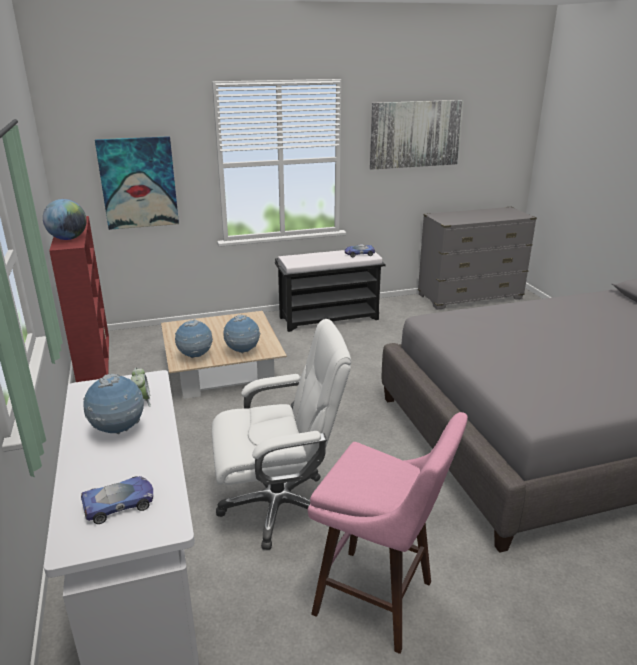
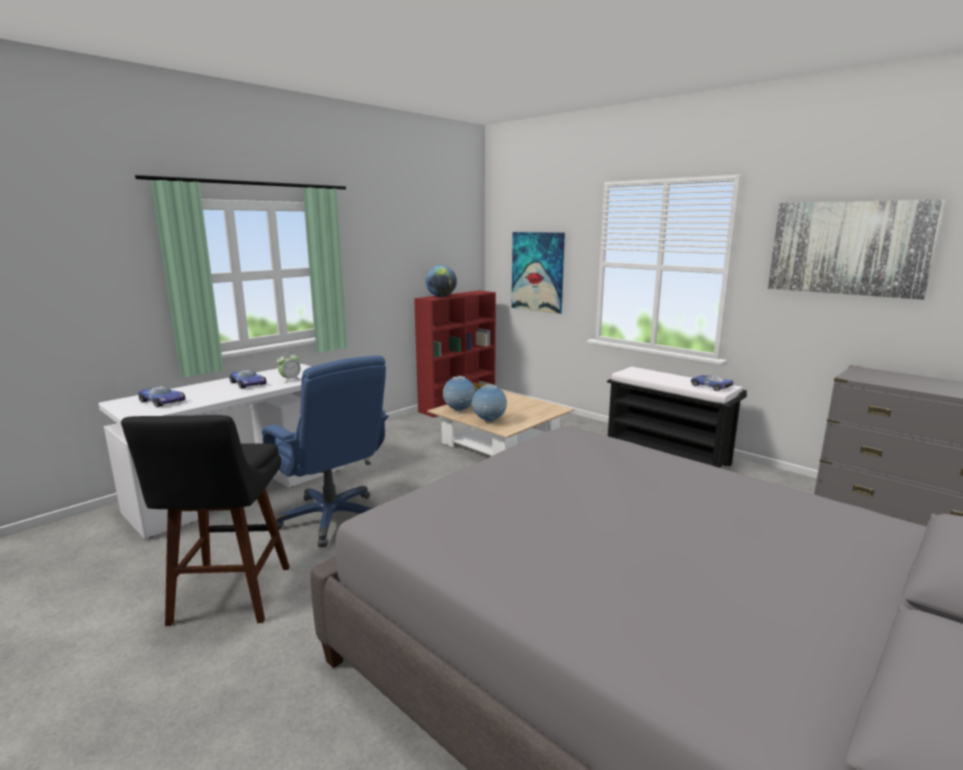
camera: 60 degrees right, 10 degrees down
globe [83,374,145,434] -> toy car [230,370,266,389]
white office chair [212,319,352,550] -> blue office chair [262,355,389,547]
pink stool [308,412,468,654] -> black stool [121,415,290,626]

